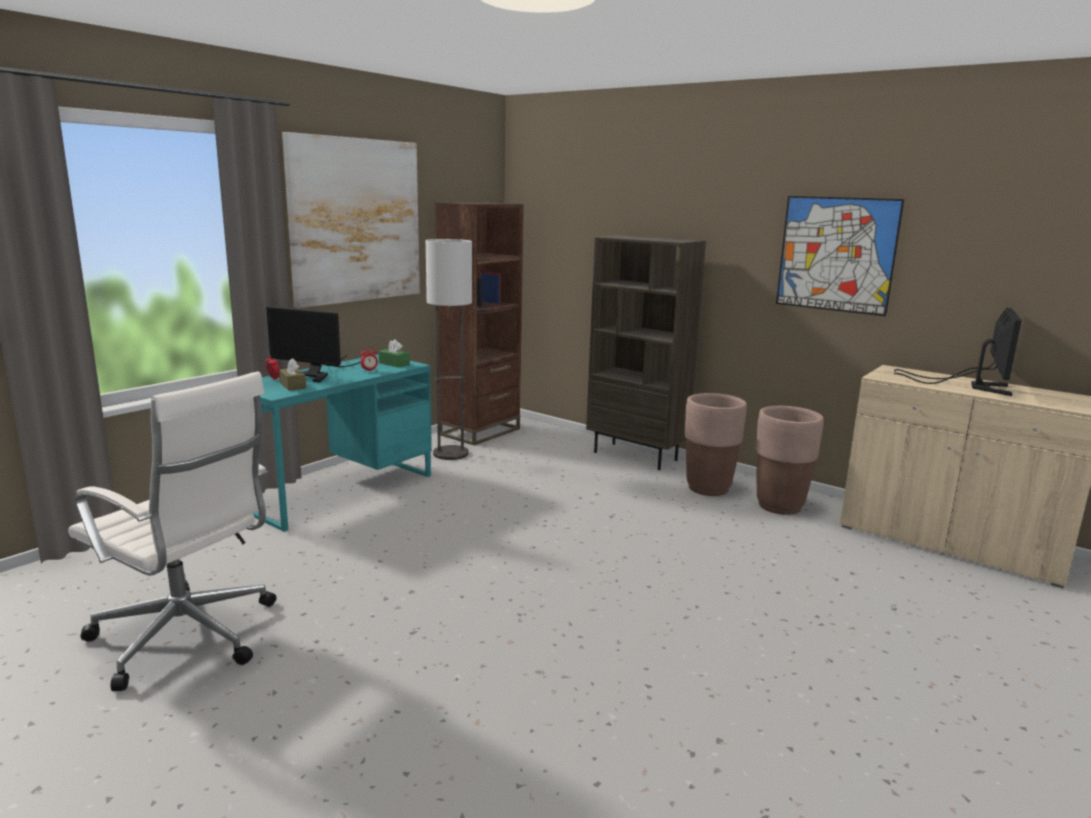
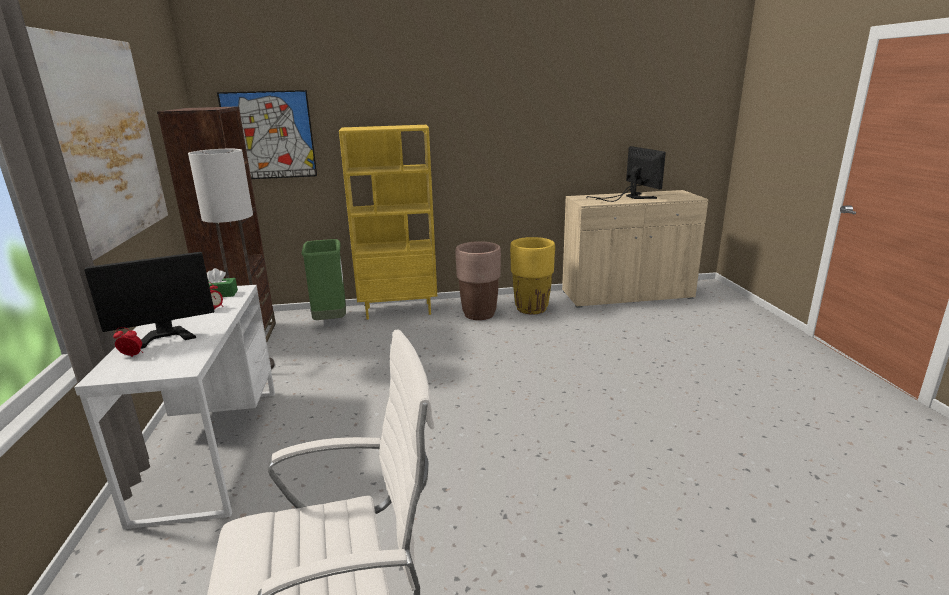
camera: 45 degrees left, 5 degrees up
turquoise desk [252,354,432,532] -> white desk [74,285,275,529]
brown tissue box [279,358,306,391] -> none
brown bookcase [586,235,706,470] -> yellow bookcase [339,125,437,320]
brown planter [756,406,824,515] -> yellow planter [510,237,555,315]
picture [776,196,904,316] -> picture moved to [217,90,317,179]
none -> green trash can [301,239,346,320]

